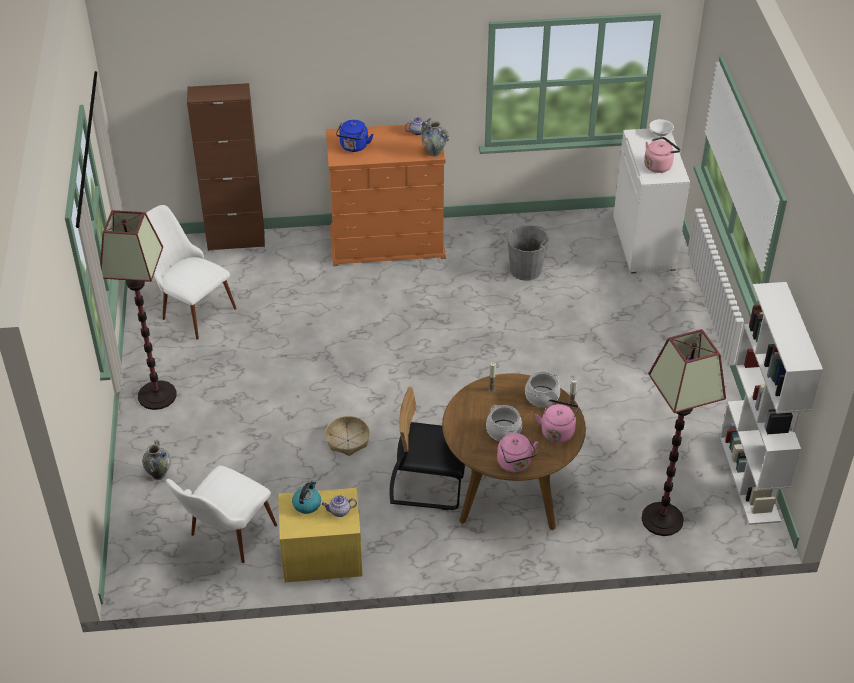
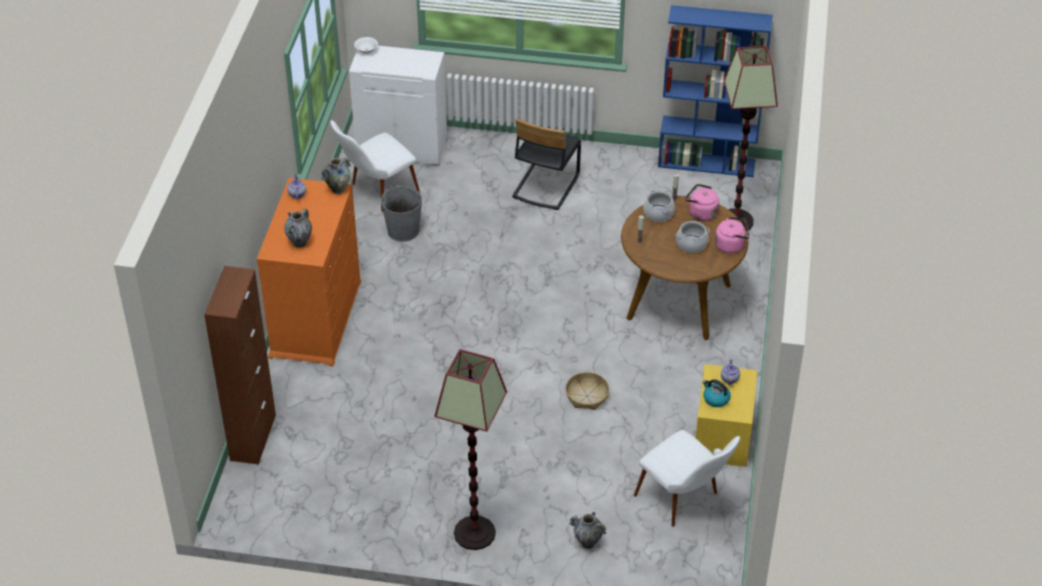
camera: 75 degrees left, 0 degrees up
white chair [146,205,237,340] -> white chair moved to [330,120,420,212]
blue kettle [336,120,373,152] -> vase [284,208,312,248]
black chair [390,387,465,510] -> black chair moved to [512,119,581,210]
pink kettle [644,137,681,173] -> none
white bookcase [720,282,823,525] -> blue bookcase [658,5,773,177]

